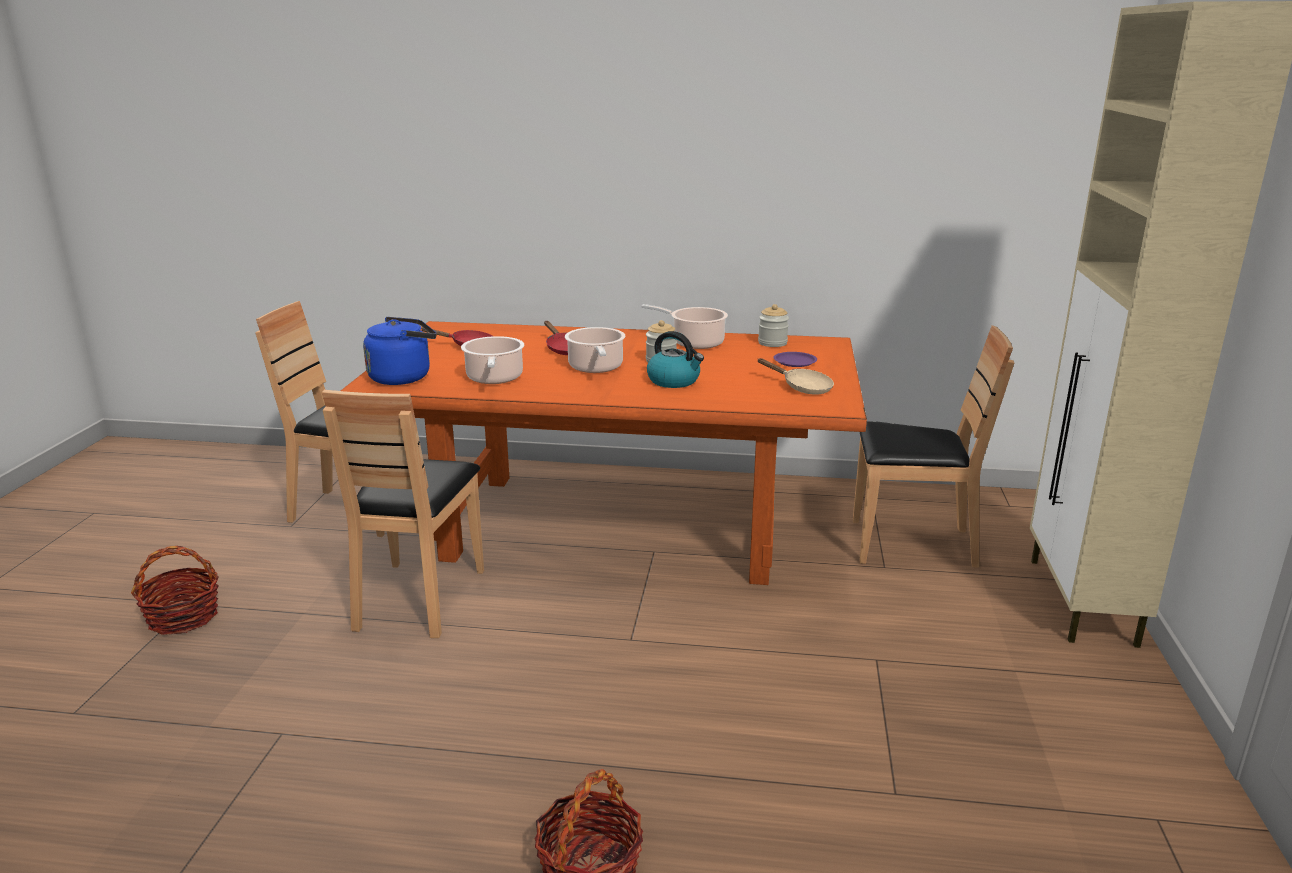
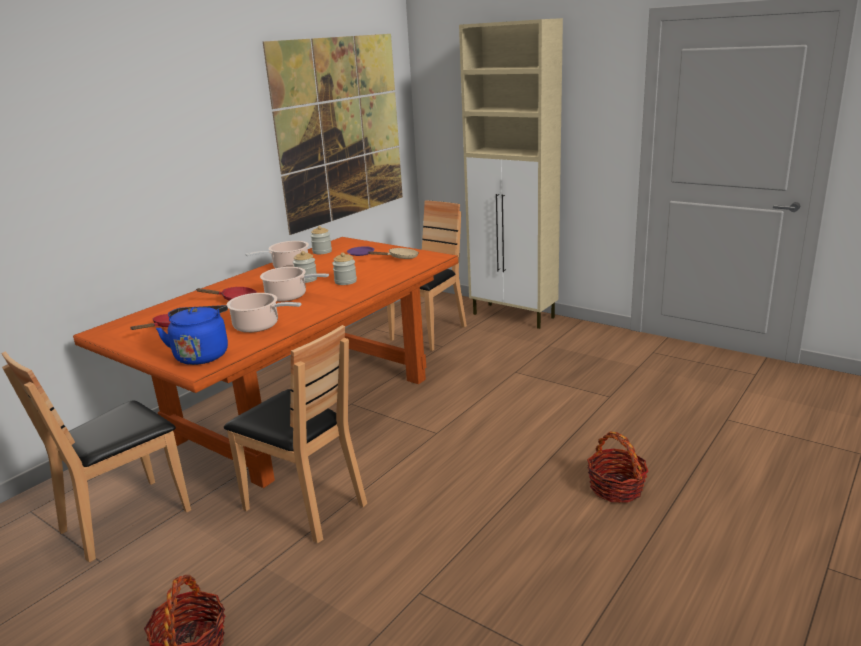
camera: 60 degrees left, 0 degrees up
kettle [647,331,704,388] -> jar [332,252,357,285]
none -> picture [263,34,403,235]

